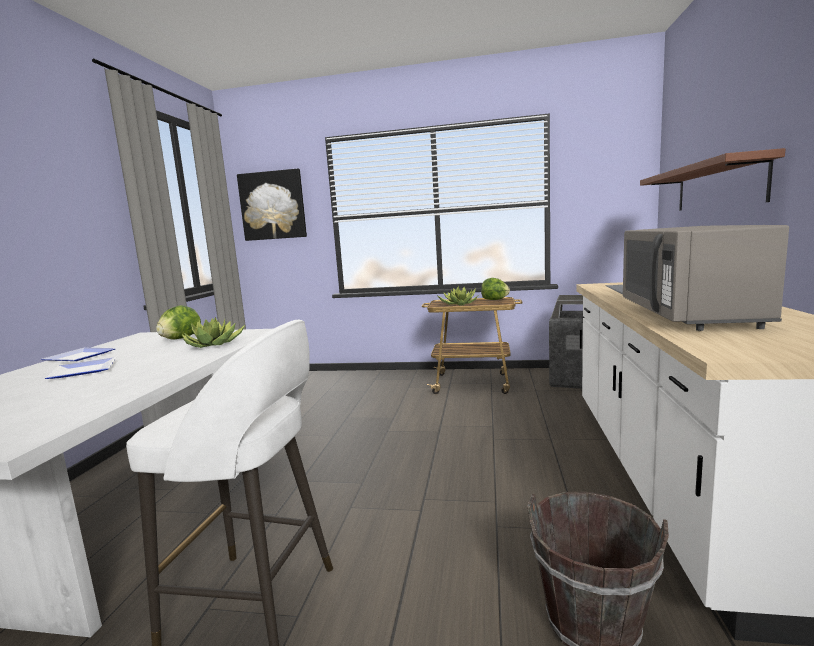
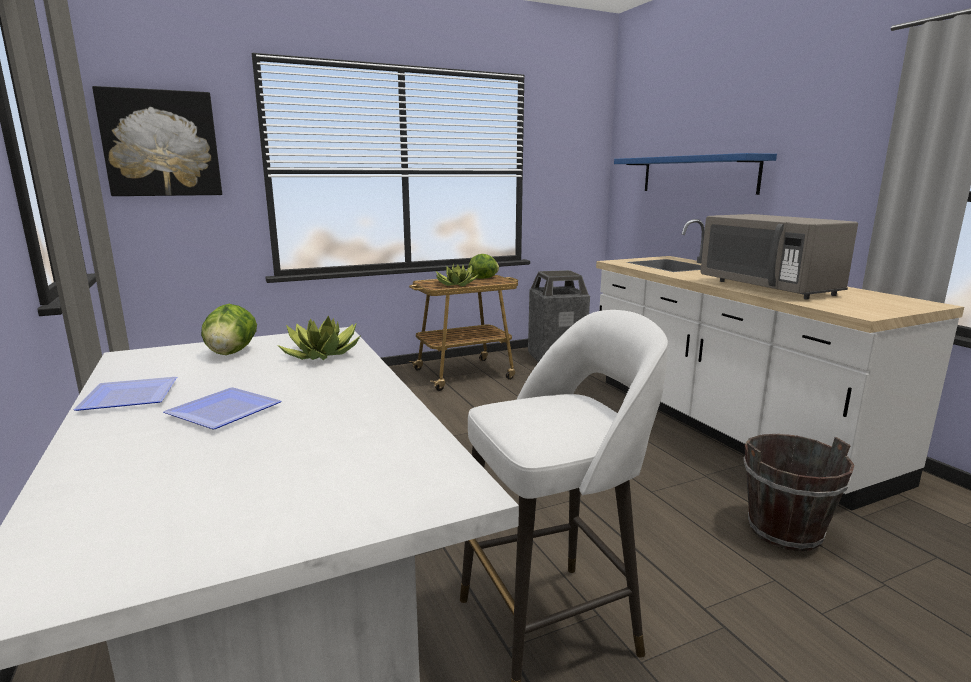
camera: 35 degrees left, 5 degrees up
brown shelf [640,148,785,211] -> blue shelf [614,153,777,195]

